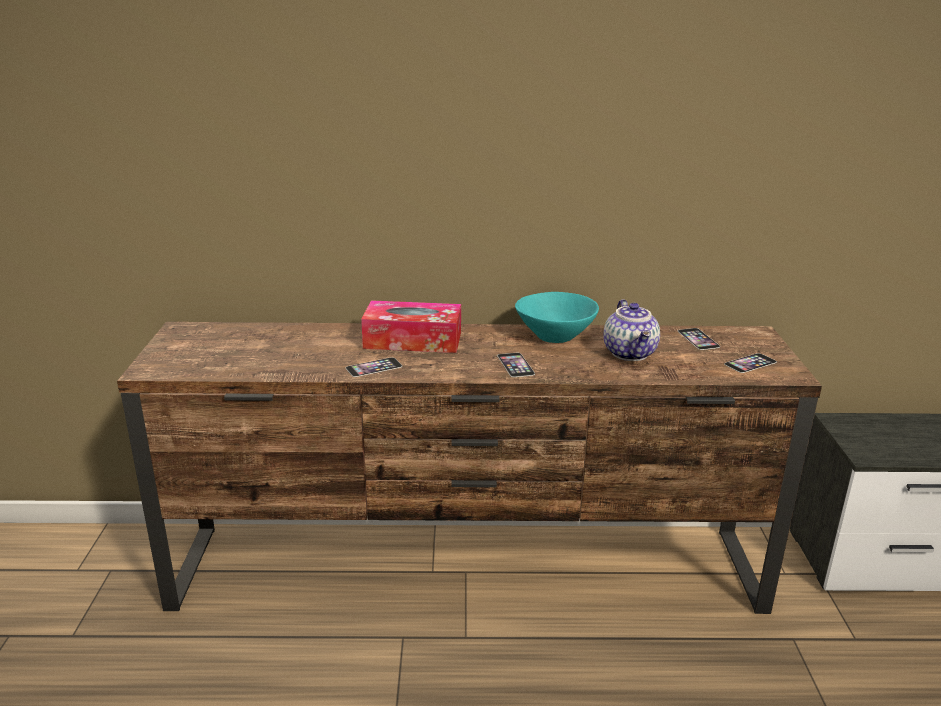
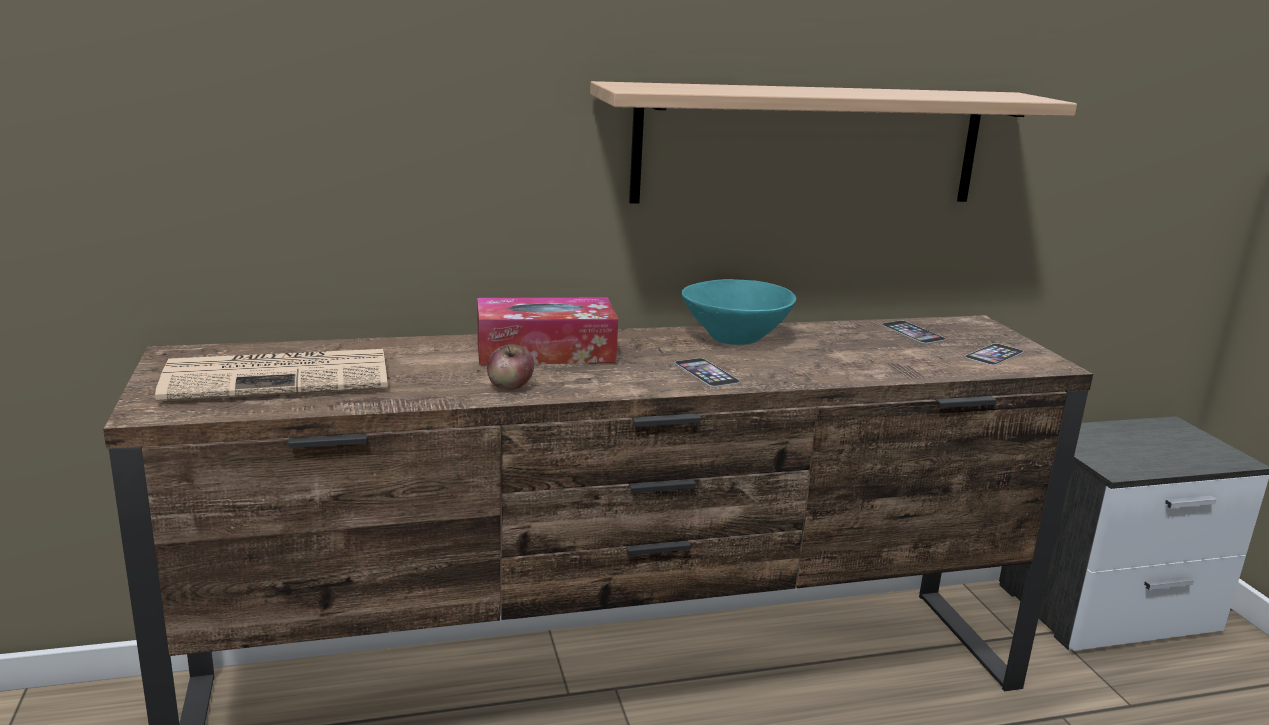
camera: 15 degrees left, 5 degrees down
phone [346,357,402,377] -> apple [487,344,534,390]
teapot [604,299,660,361] -> none
none -> newspaper [155,349,388,401]
none -> shelf [590,81,1077,203]

